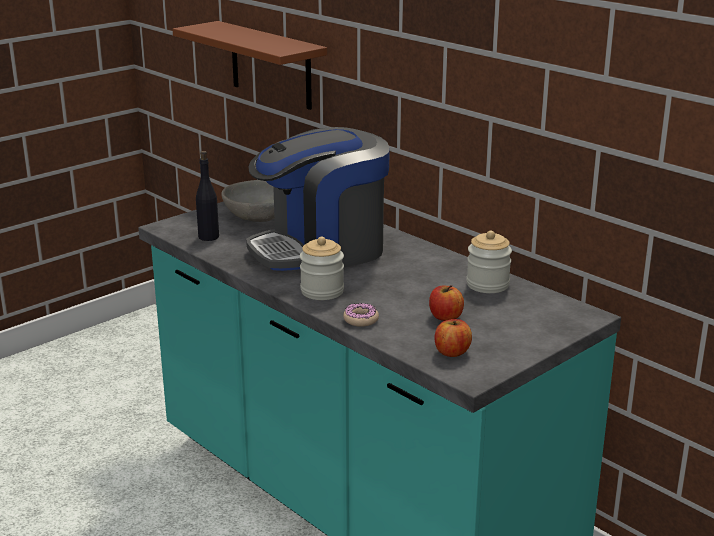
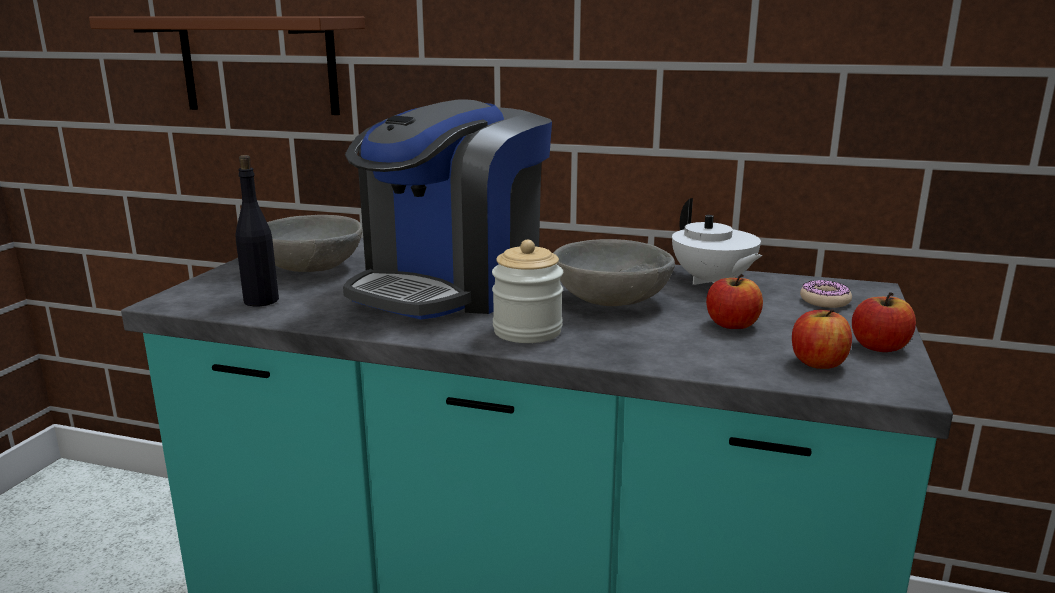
camera: 30 degrees left, 5 degrees down
donut [343,303,379,327] -> donut moved to [800,280,852,308]
jar [467,231,512,293] -> white teapot [672,198,762,285]
none -> grey bowl [553,239,675,306]
none -> apple [852,292,916,352]

